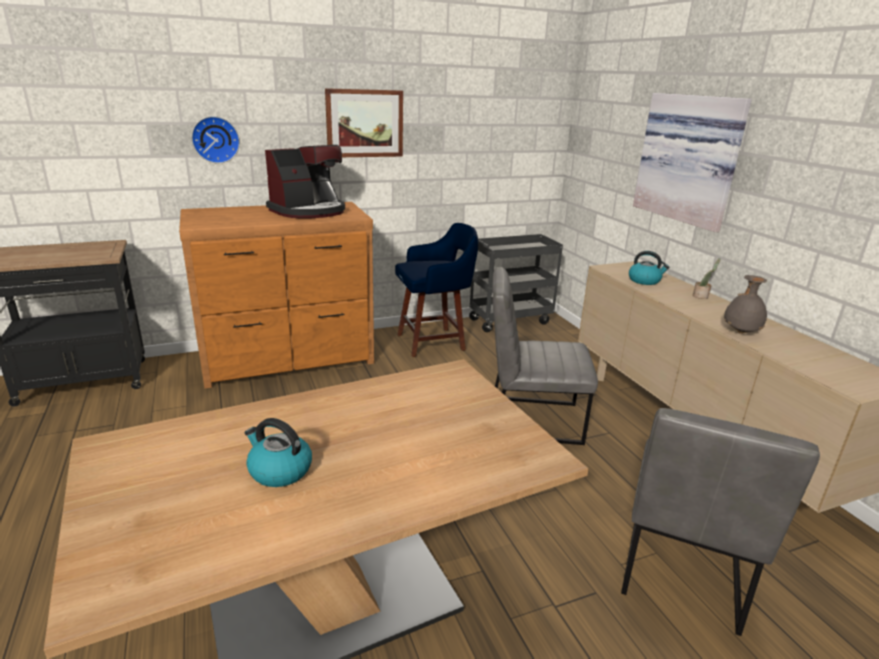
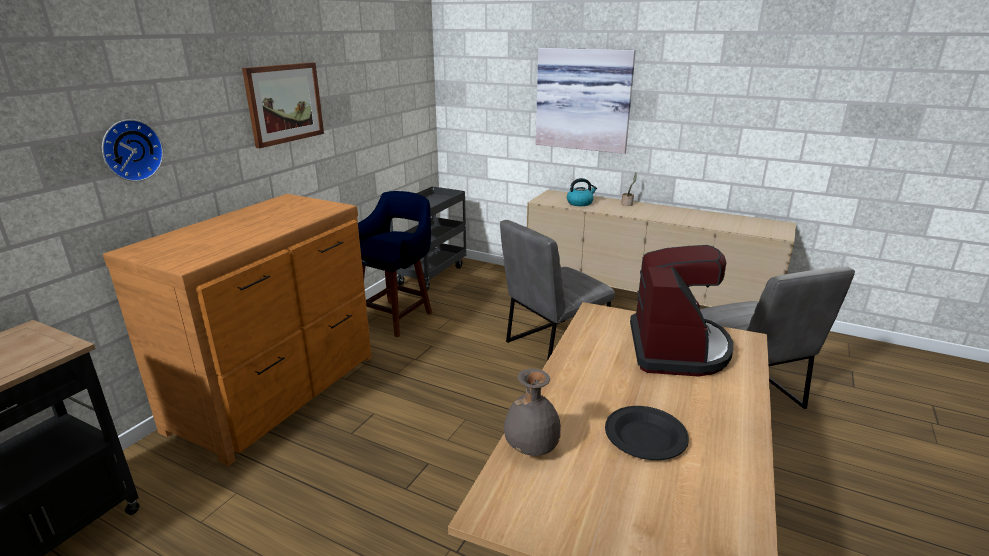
camera: 40 degrees left, 0 degrees up
kettle [245,418,312,487] -> black plate [605,406,689,460]
coffee machine [265,145,345,219] -> coffee machine moved to [630,245,733,377]
grey vase [724,275,767,334] -> grey vase moved to [504,368,561,456]

